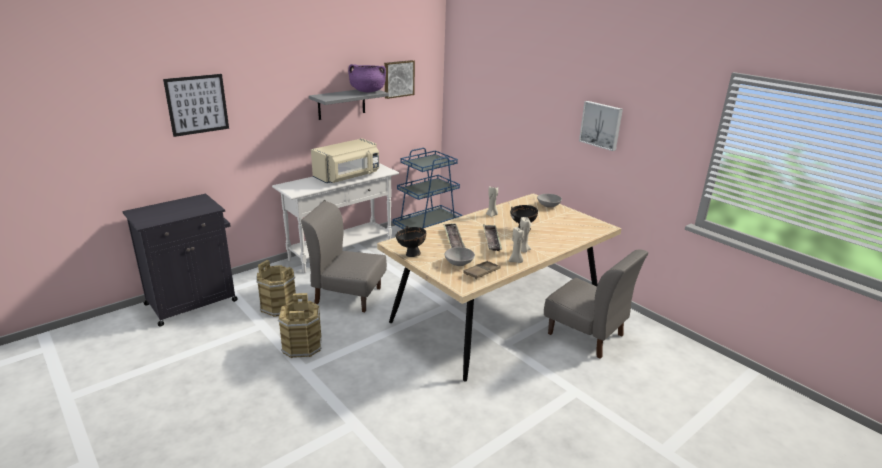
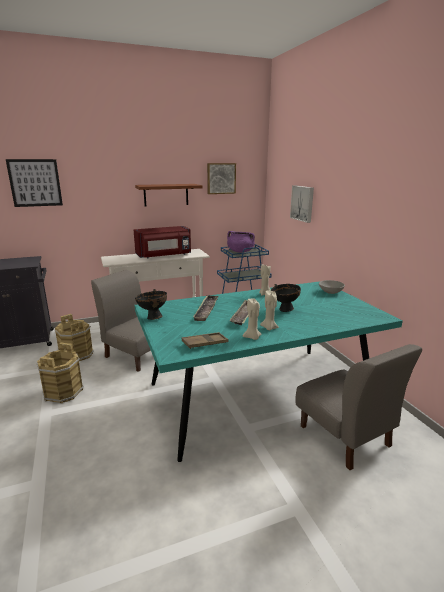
camera: 20 degrees right, 5 degrees down
grey shelf [309,90,389,120] -> brown shelf [135,184,202,207]
beige microwave [311,138,379,183] -> red microwave [134,226,191,259]
purple cooking pot [348,64,386,92] -> purple cooking pot moved to [227,231,255,253]
beige dining table [377,193,622,382] -> turquoise dining table [135,281,403,462]
grey bowl [444,247,475,266] -> none
picture [579,101,623,151] -> picture moved to [290,185,314,223]

